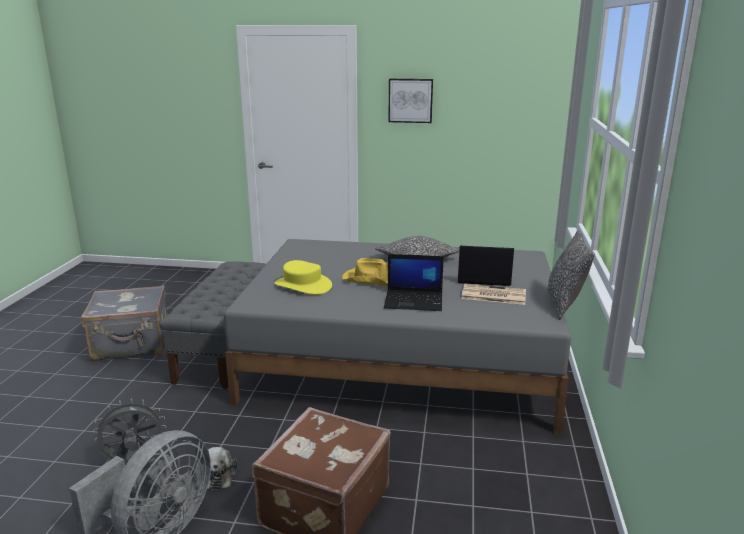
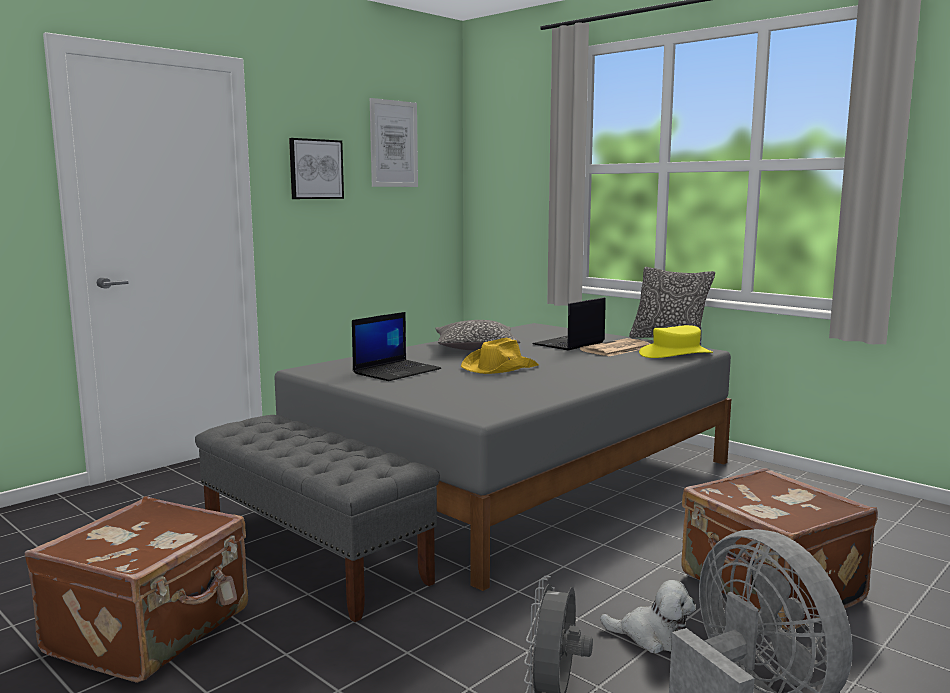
camera: 55 degrees left, 10 degrees down
grey suitcase [81,285,168,361] -> brown suitcase [25,496,248,683]
yellow hat [274,260,332,295] -> yellow hat moved to [639,325,713,358]
laptop [384,254,444,311] -> laptop moved to [352,312,441,381]
none -> picture [370,98,418,187]

